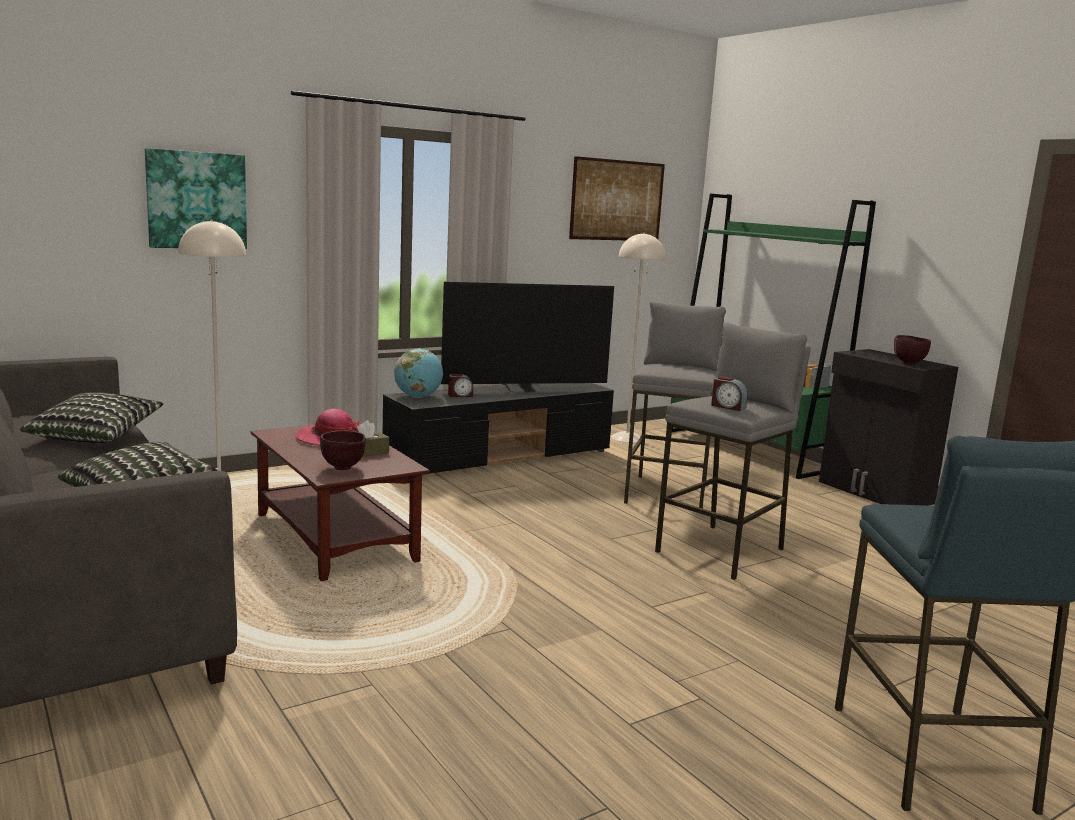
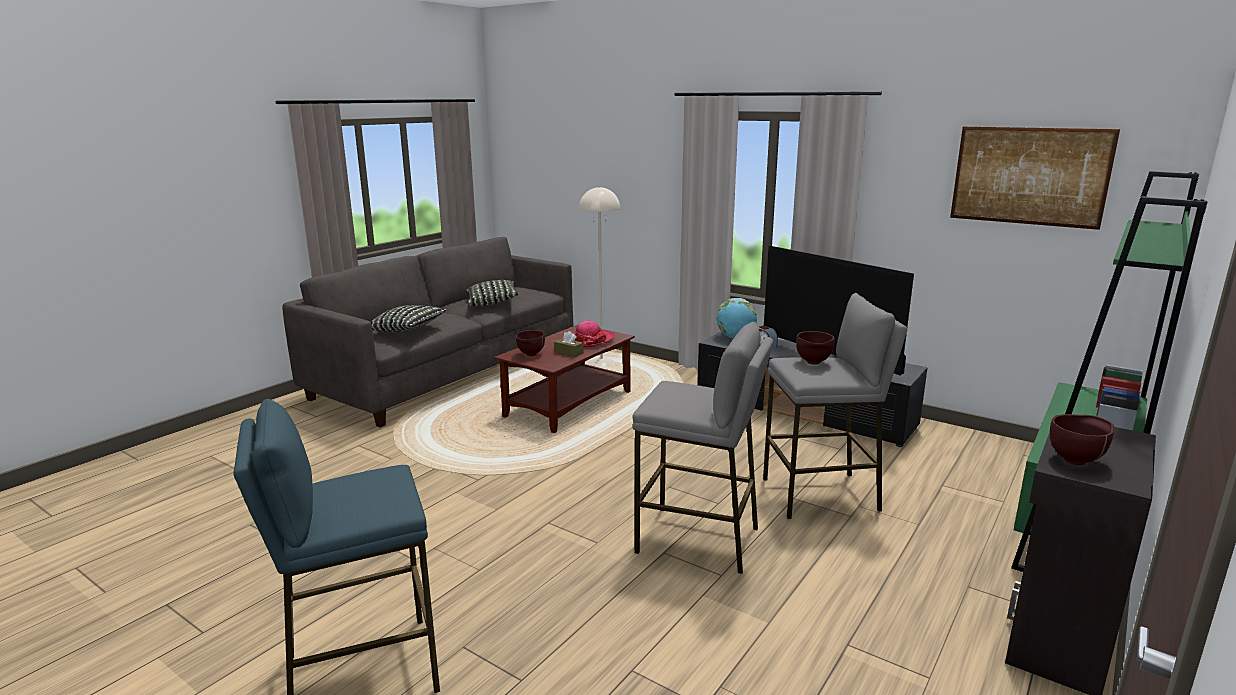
camera: 70 degrees right, 5 degrees up
picture [145,148,247,249] -> none
beige floor lamp [611,232,666,443] -> none
alarm clock [711,376,748,411] -> none
none -> brown bowl [796,331,835,365]

